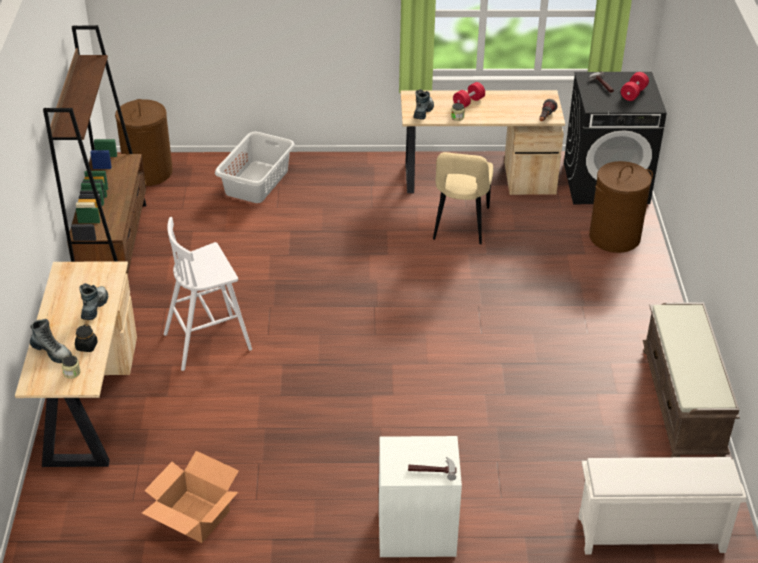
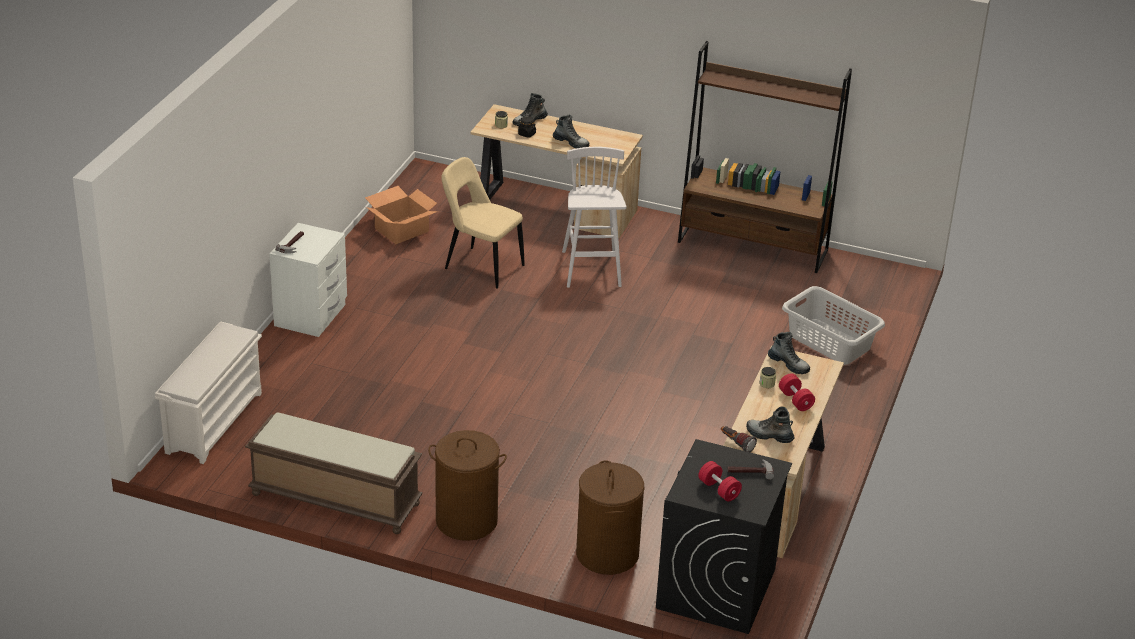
camera: 110 degrees right, 5 degrees down
brown laundry basket [115,99,173,186] -> brown laundry basket moved to [428,430,507,541]
beige chair [433,152,493,244] -> beige chair moved to [441,157,525,289]
none -> boot [746,406,795,443]

